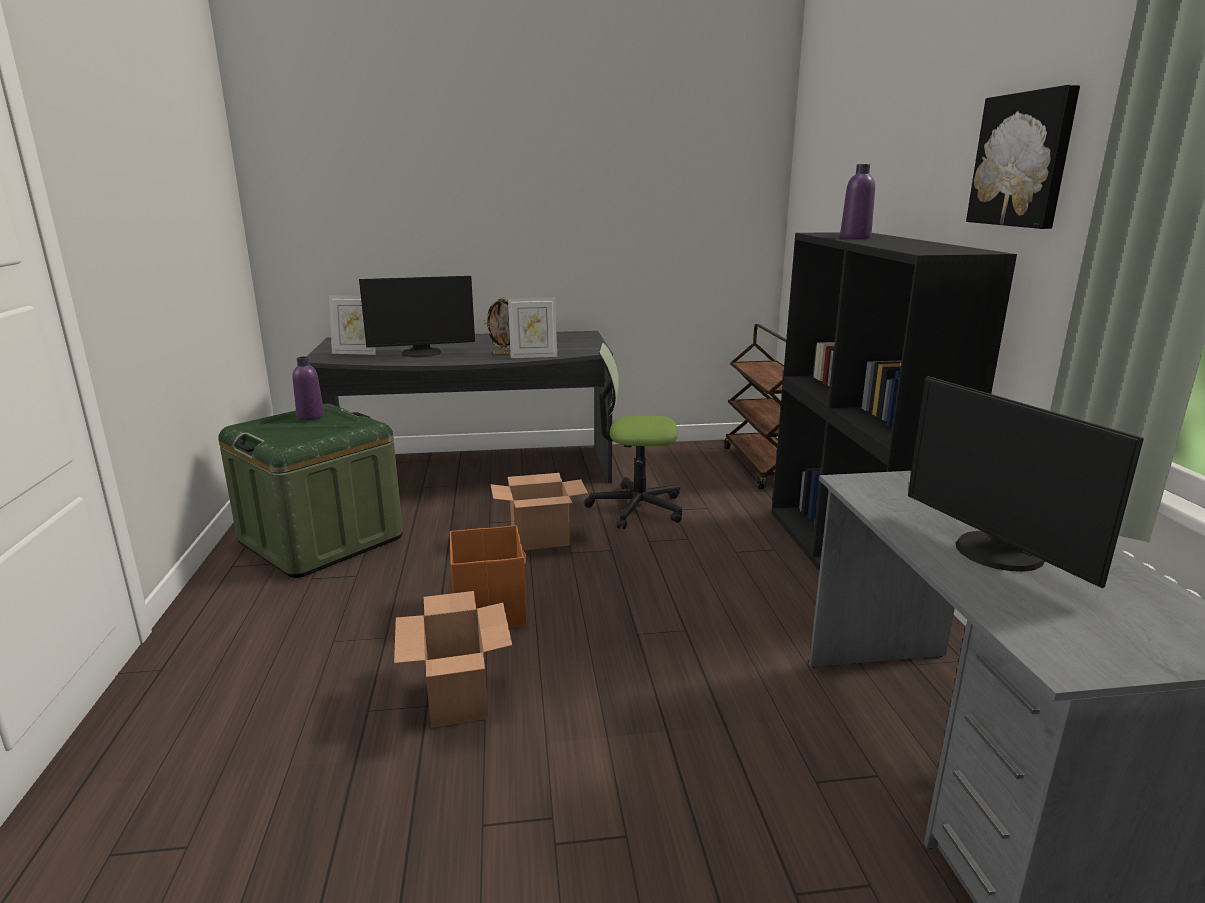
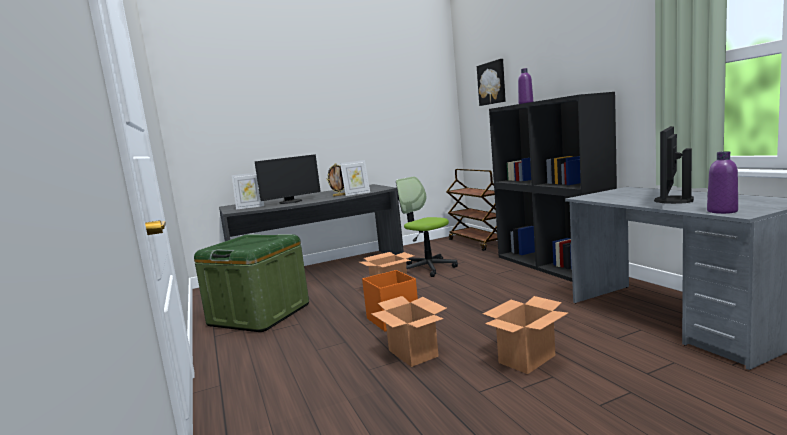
camera: 15 degrees left, 10 degrees down
purple bottle [292,356,324,420] -> purple bottle moved to [707,151,738,214]
office chair [584,343,682,529] -> office chair turned 60 degrees clockwise [396,176,458,277]
monitor [908,376,1144,588] -> monitor turned 75 degrees clockwise [654,126,694,204]
picture [966,85,1080,229] -> picture moved to [477,59,506,106]
none -> cardboard box [483,296,568,374]

